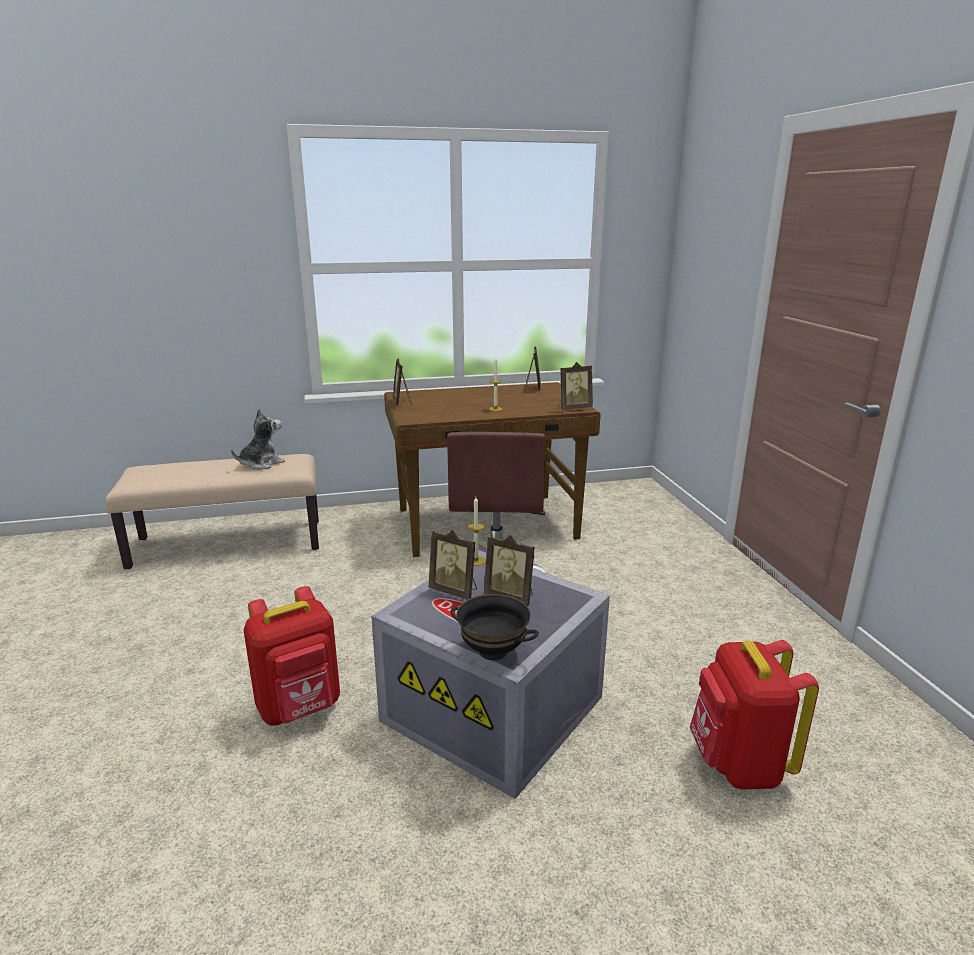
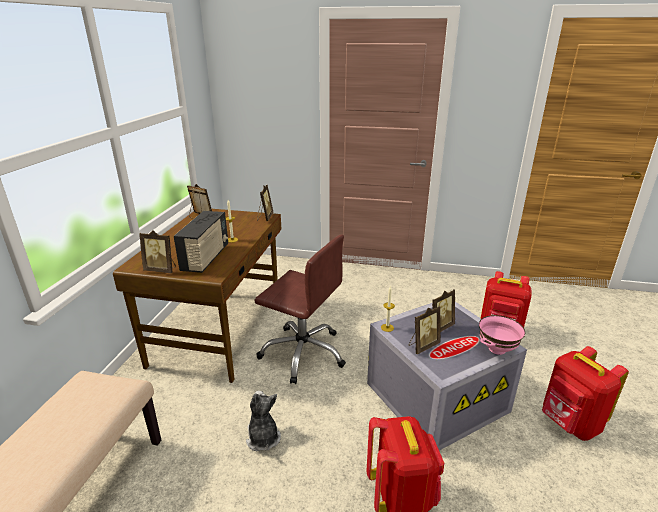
camera: 65 degrees left, 5 degrees up
plush toy [231,409,285,470] -> plush toy moved to [246,391,281,451]
black bowl [451,594,539,661] -> pink bowl [479,315,525,355]
none -> radio [174,211,228,273]
none -> red backpack [542,346,629,441]

